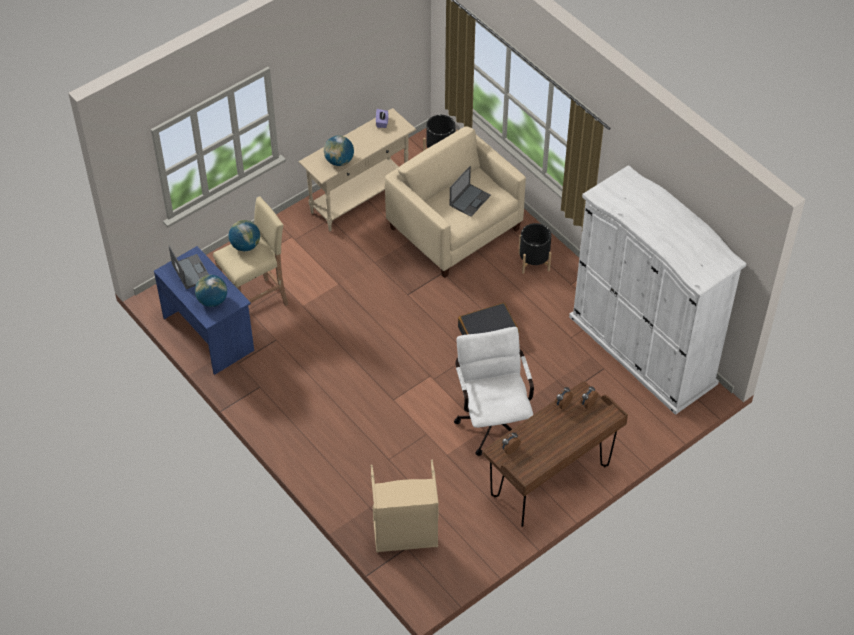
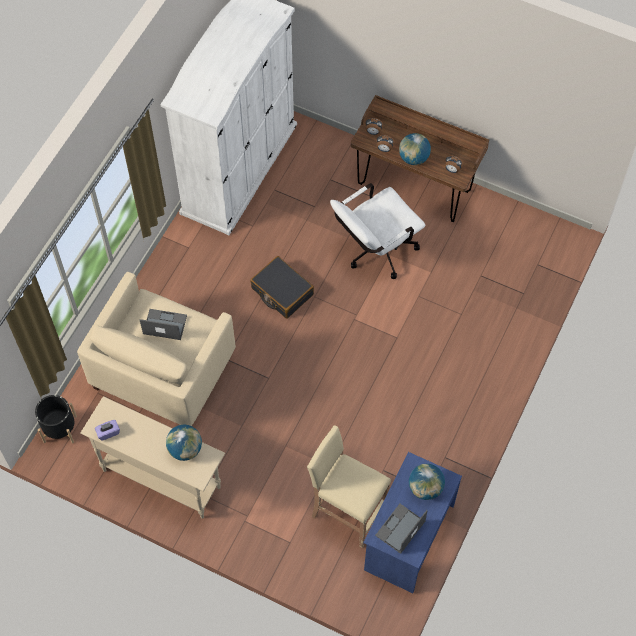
camera: 115 degrees left, 10 degrees up
globe [229,220,260,251] -> globe moved to [399,133,431,165]
beige laundry basket [370,459,439,553] -> none
black planter [518,223,552,274] -> none

